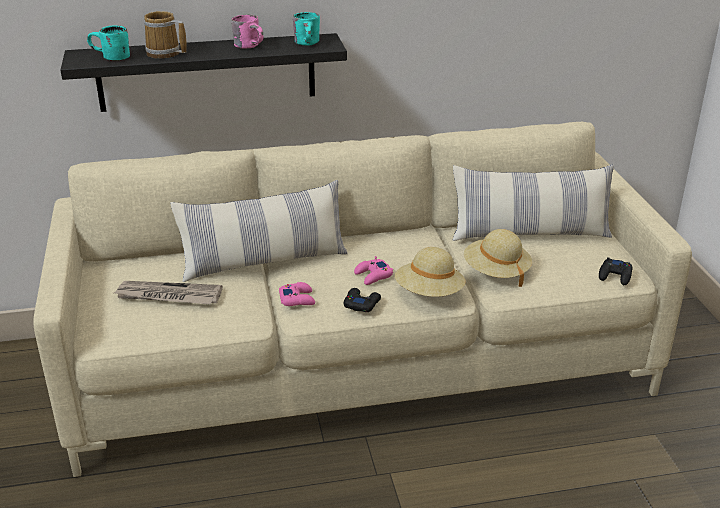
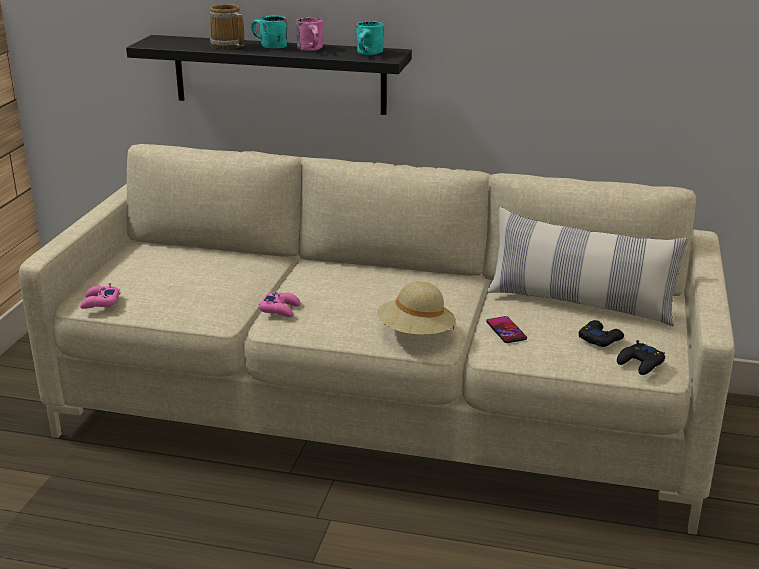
camera: 25 degrees right, 5 degrees down
turquoise mug [87,25,130,61] -> turquoise mug moved to [251,16,287,49]
newspaper [114,281,223,304] -> none
pillow [170,180,348,282] -> none
black game controller [344,288,381,312] -> black game controller moved to [579,320,624,347]
pink game controller [354,256,393,285] -> pink game controller moved to [80,283,120,309]
beige hat [464,229,532,287] -> phone [486,316,527,343]

